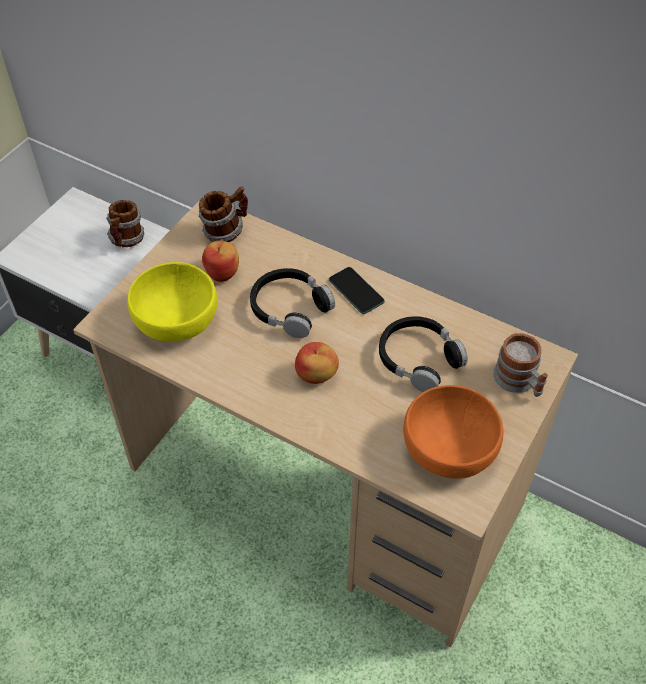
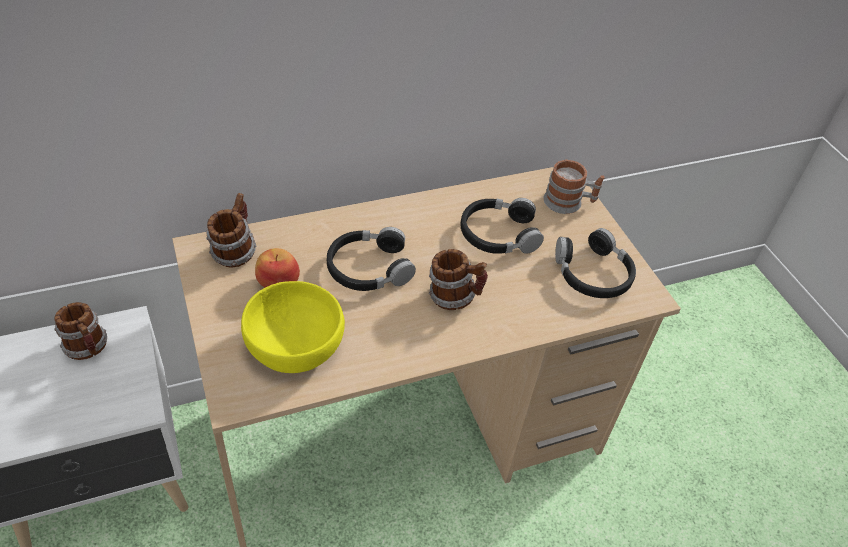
camera: 55 degrees left, 5 degrees down
apple [295,342,339,384] -> mug [429,249,488,310]
phone [329,267,385,314] -> none
orange bowl [403,385,504,479] -> black headphones [555,228,636,298]

